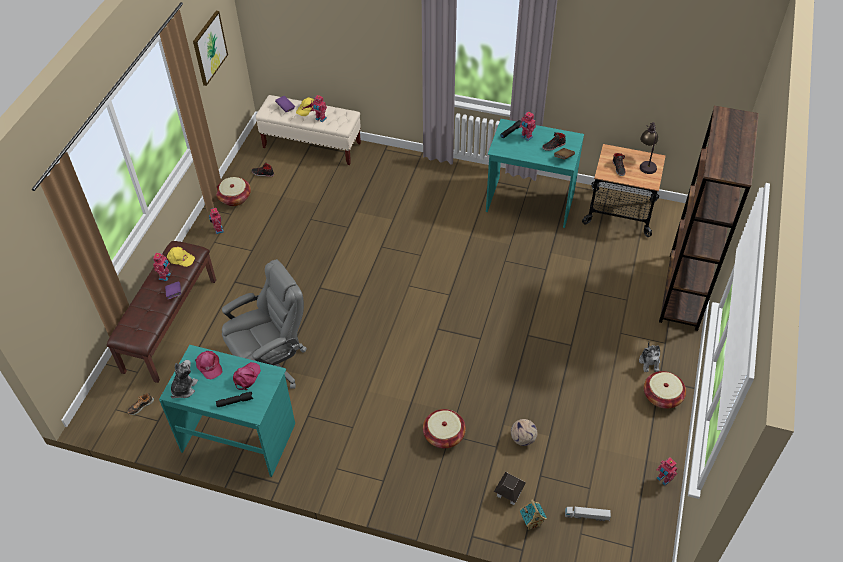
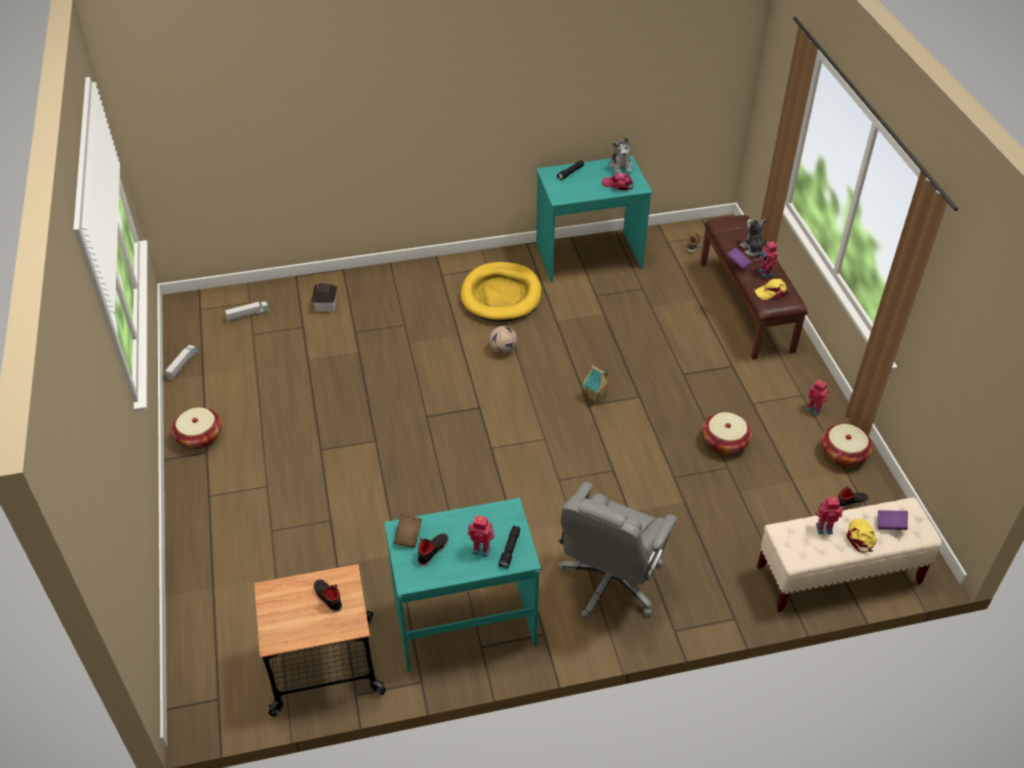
camera: 150 degrees right, 5 degrees down
picture [193,11,228,86] -> none
grey office chair [222,259,307,389] -> grey office chair moved to [558,482,677,619]
pink cap [233,362,261,390] -> none
basket [423,409,466,448] -> basket moved to [702,412,752,454]
football [511,419,537,446] -> football moved to [489,326,517,354]
toy house [520,500,547,530] -> toy house moved to [583,365,612,403]
plush toy [639,342,660,372] -> plush toy moved to [740,218,766,256]
table lamp [640,122,658,174] -> none
toy robot [657,458,677,486] -> toy truck [165,345,198,380]
brown bookcase [659,106,759,331] -> none
none -> yellow dog bed [461,262,542,322]

